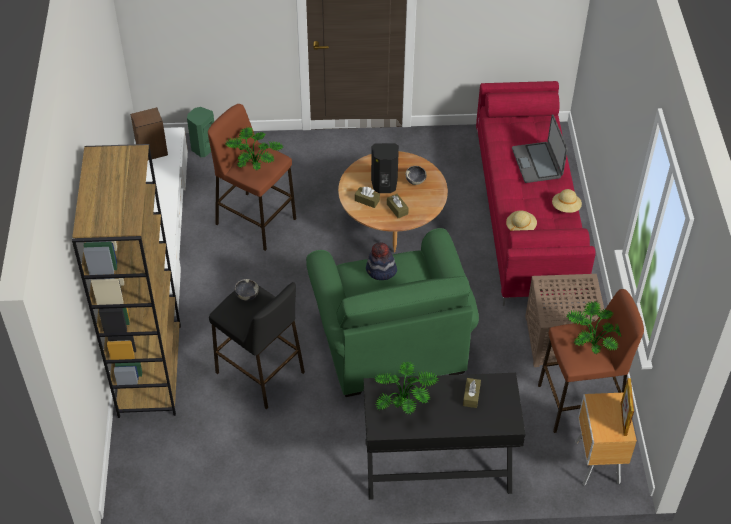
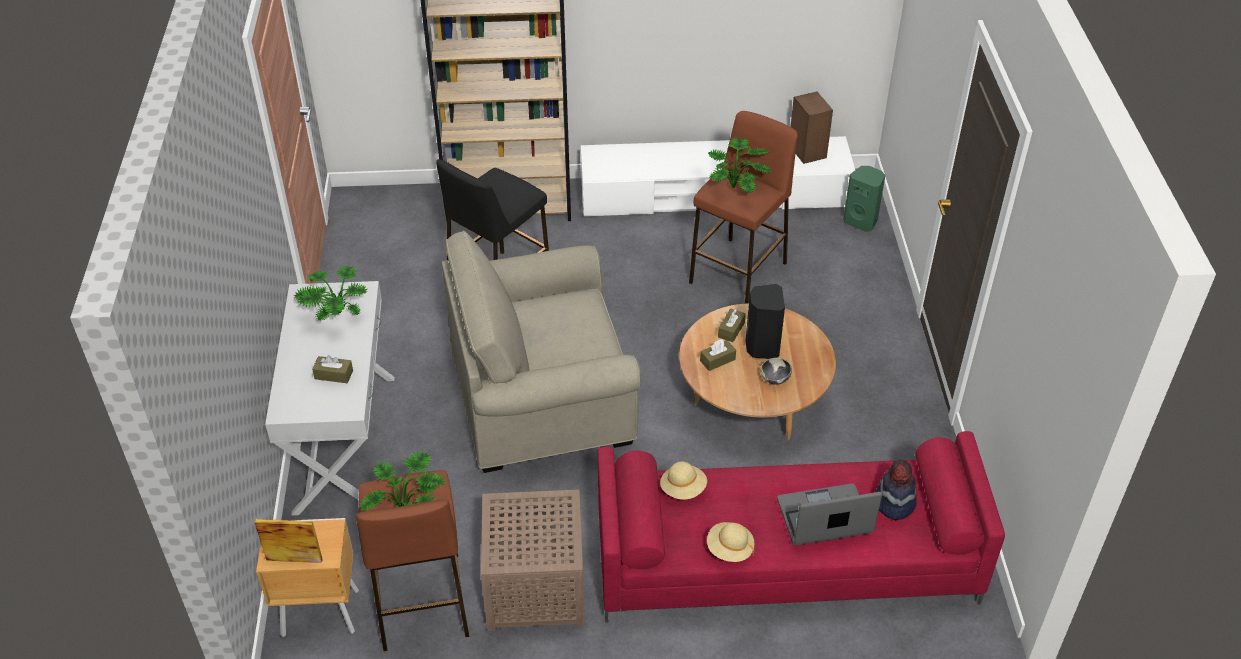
camera: 90 degrees right, 5 degrees down
bowl [235,279,259,300] -> none
green armchair [306,228,479,397] -> beige armchair [442,231,641,473]
black console table [364,373,525,500] -> white console table [265,281,394,515]
hat [366,242,397,280] -> hat moved to [875,459,917,520]

